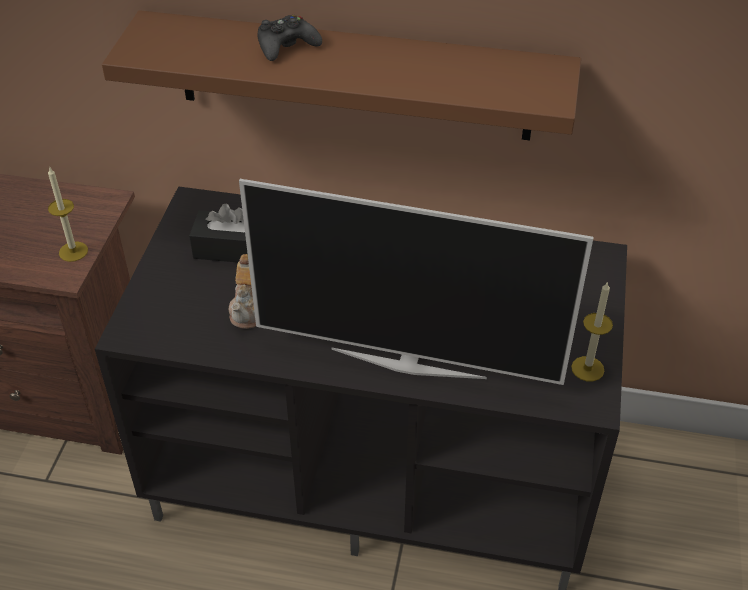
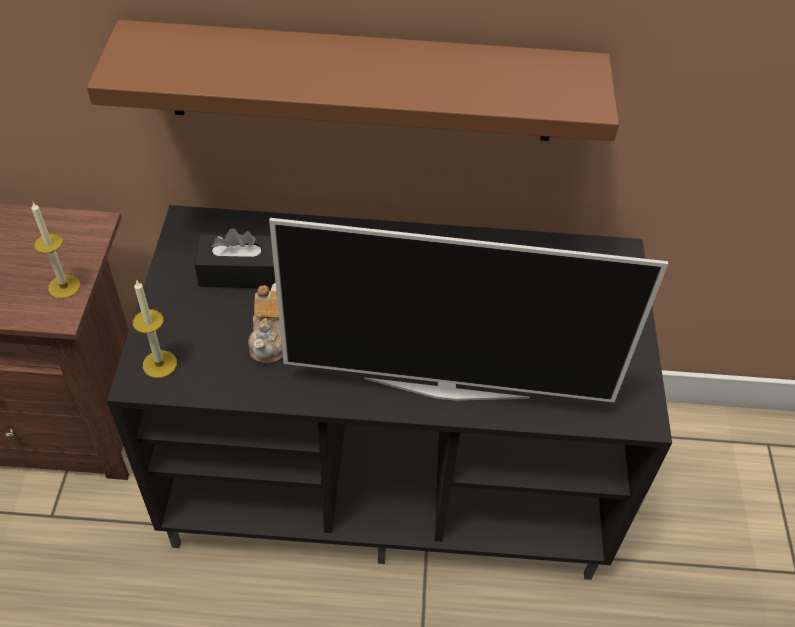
camera: 10 degrees left, 5 degrees up
black game controller [258,14,322,61] -> none
candle [571,281,613,381] -> candle moved to [132,279,177,378]

